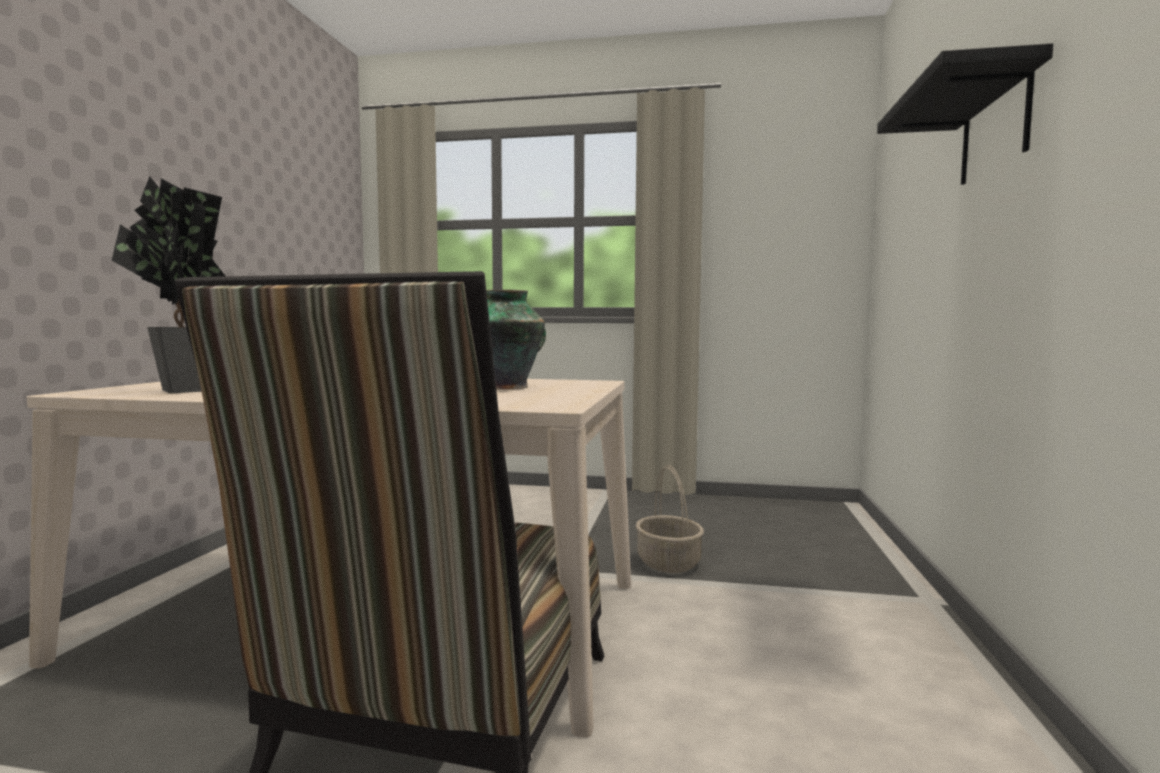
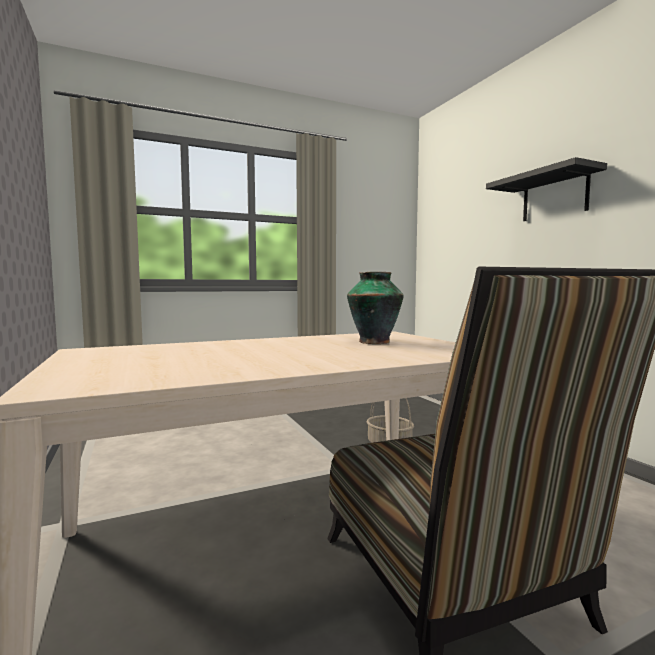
camera: 35 degrees left, 0 degrees up
potted plant [112,176,225,393] -> none

